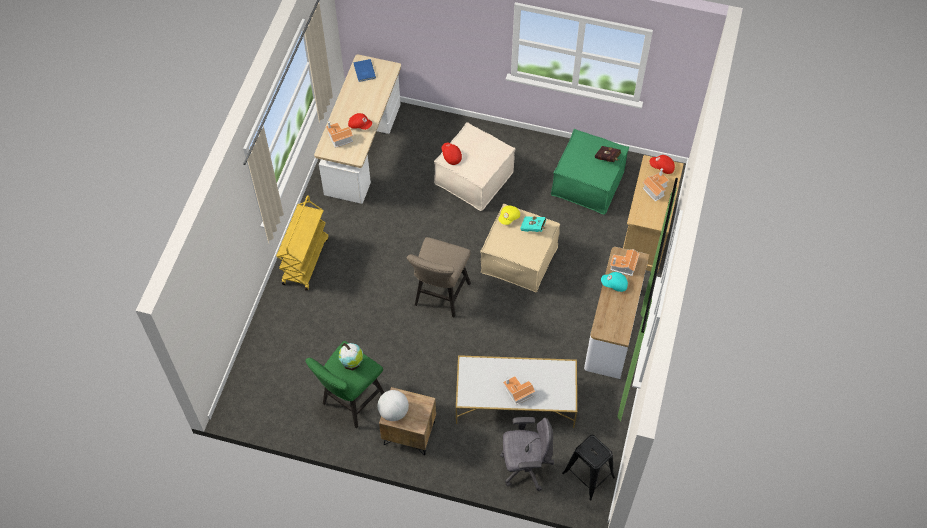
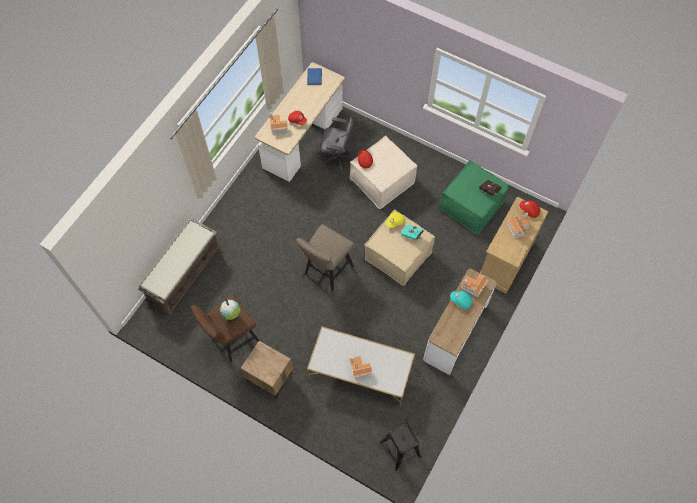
camera: 15 degrees right, 5 degrees up
yellow cart [276,195,328,291] -> none
green stool [305,341,385,429] -> brown stool [191,294,260,363]
globe [378,390,409,421] -> none
grey office chair [500,417,554,491] -> grey office chair moved to [321,117,356,175]
none -> brown bench [138,219,221,315]

